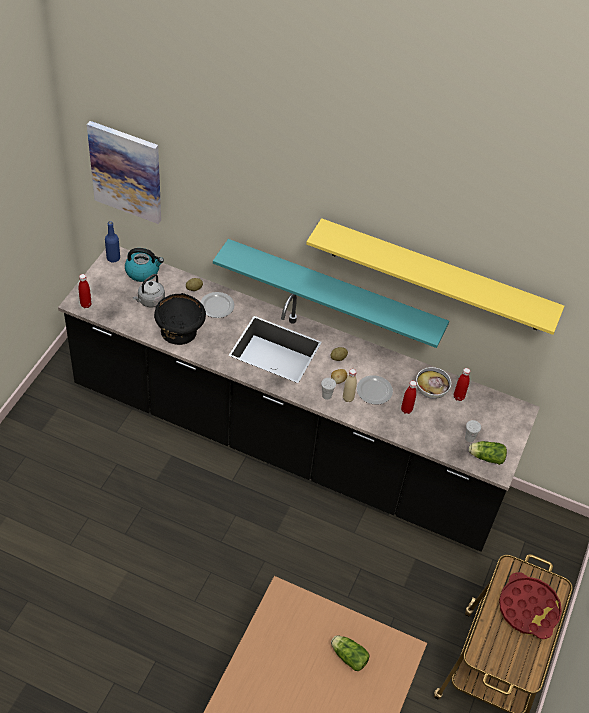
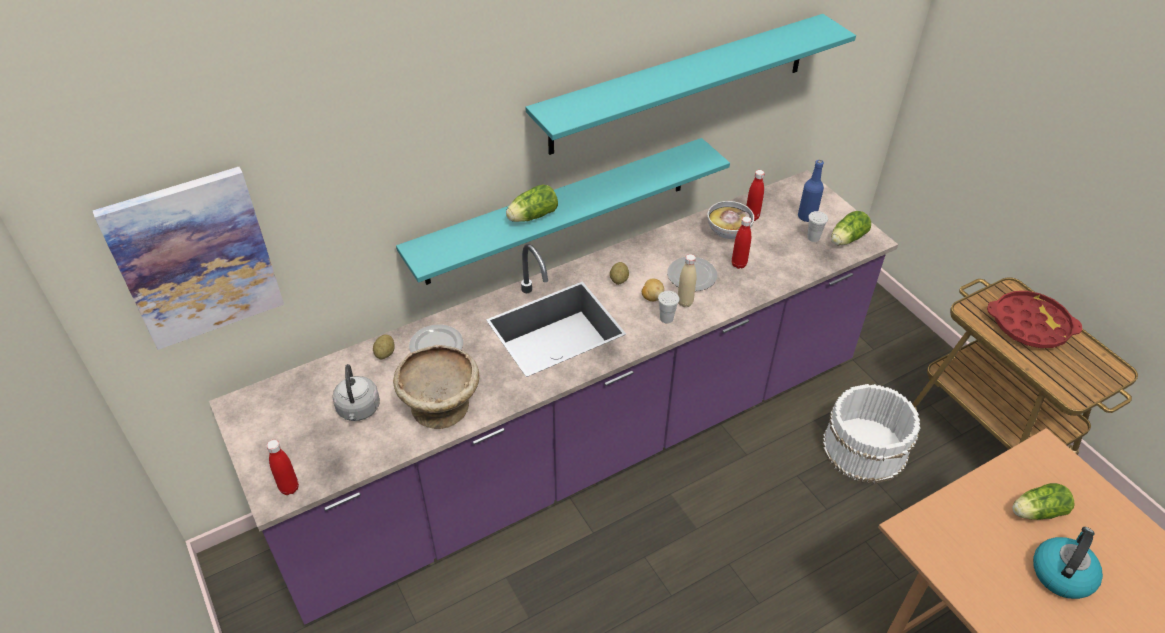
camera: 50 degrees left, 5 degrees down
black counter [58,246,540,552] -> purple counter [209,170,898,625]
blue bottle [105,221,120,262] -> blue bottle moved to [798,160,824,222]
kettle [125,248,164,282] -> kettle moved to [1033,527,1103,599]
black bowl [154,293,206,345] -> beige bowl [393,345,480,429]
yellow shelf [306,218,564,335] -> turquoise shelf [526,14,856,155]
none -> lettuce [506,185,558,222]
none -> white bucket [822,384,920,484]

